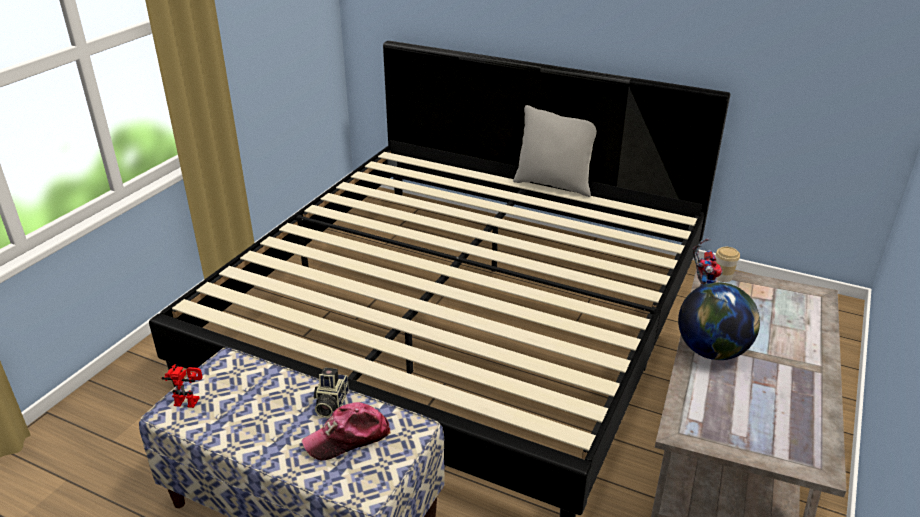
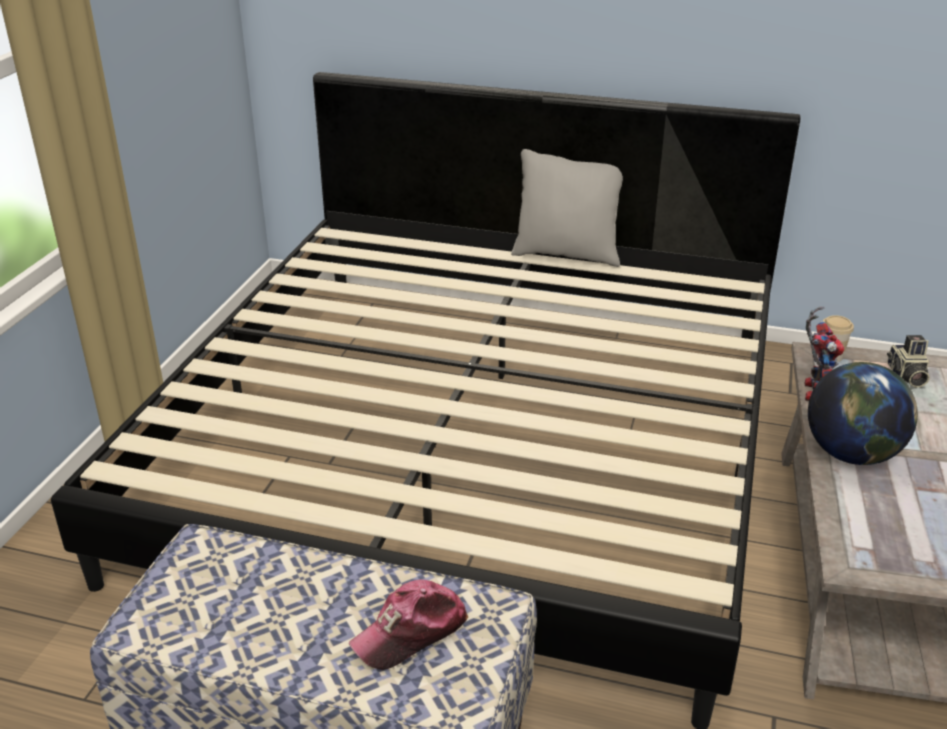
camera: 10 degrees left, 0 degrees up
toy robot [162,364,203,408] -> none
camera [314,368,349,417] -> camera moved to [887,335,930,388]

